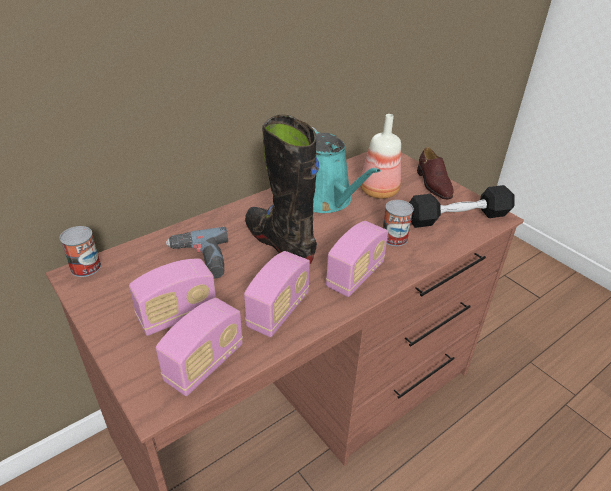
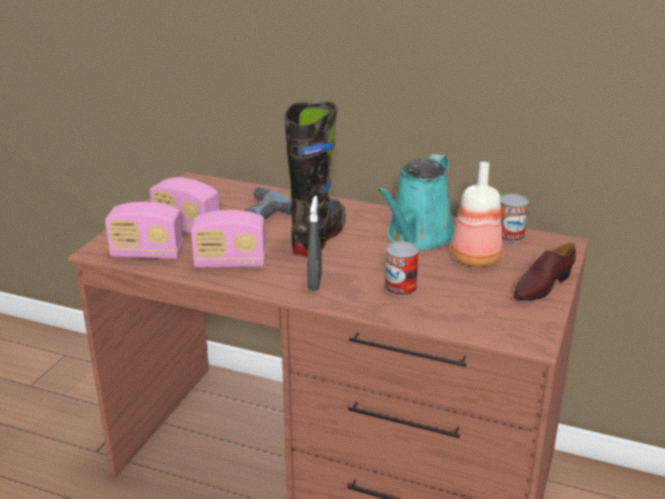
camera: 60 degrees right, 10 degrees down
can [60,226,101,277] -> can moved to [500,194,529,242]
radio [326,221,388,297] -> grey spray bottle [307,196,322,291]
black dumbbell [409,185,515,228] -> none

